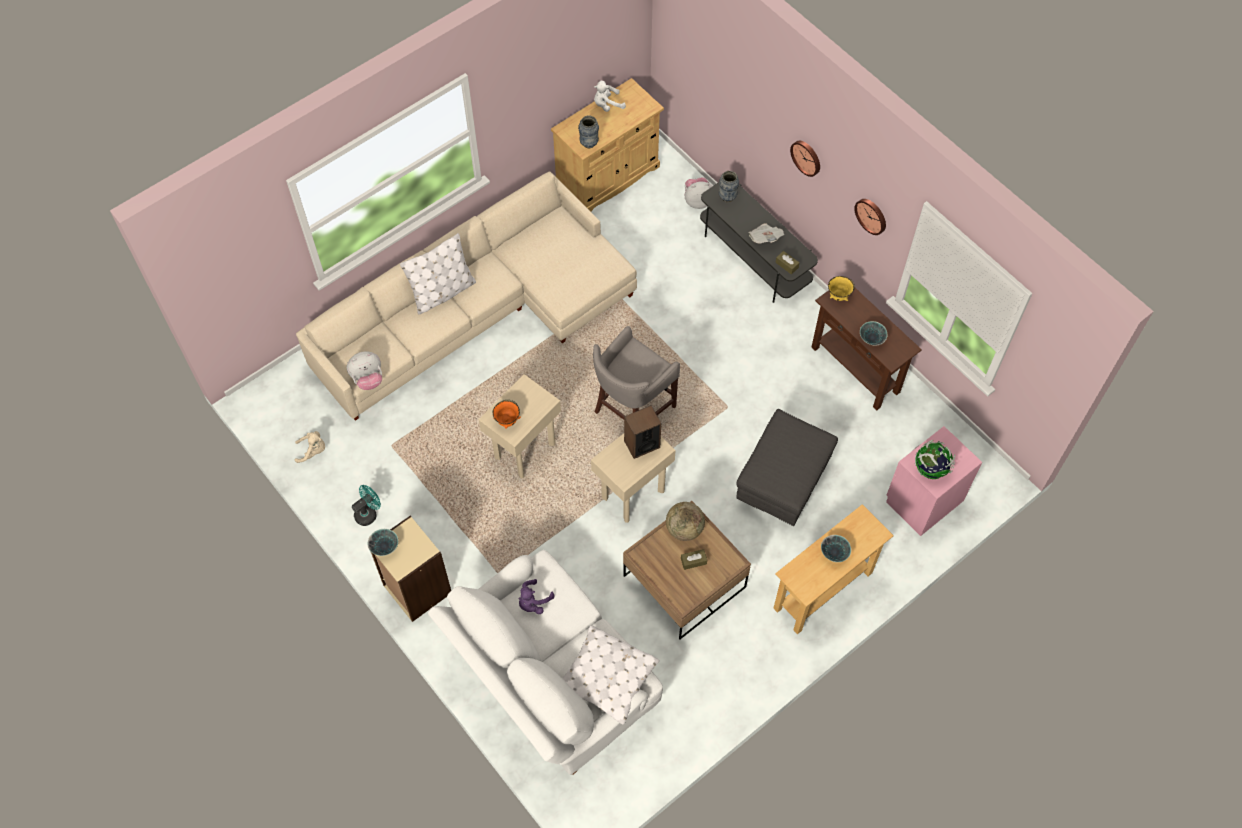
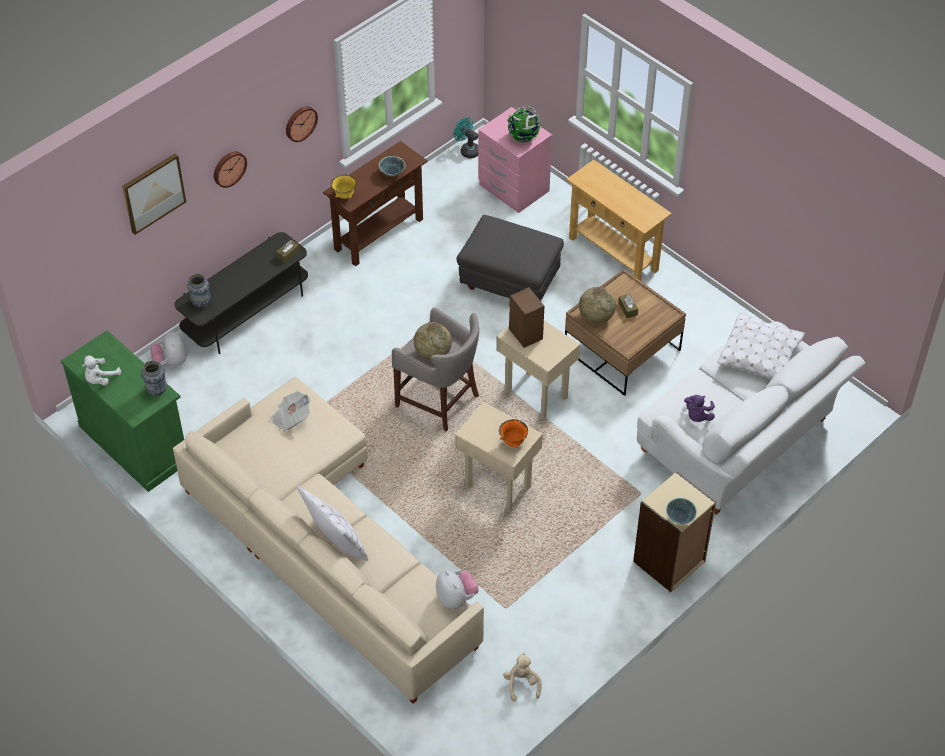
camera: 95 degrees left, 10 degrees down
turquoise fan [352,485,381,526] -> turquoise fan moved to [453,117,478,159]
purple plush toy [518,579,554,614] -> purple plush toy turned 75 degrees clockwise [684,395,715,422]
beige cabinet [551,78,664,211] -> green cabinet [61,330,184,492]
white plush toy [594,81,626,112] -> white plush toy turned 60 degrees clockwise [82,355,121,385]
newspaper [748,223,784,244] -> newspaper moved to [270,391,311,432]
bowl [821,535,851,562] -> none
none -> picture [122,153,186,235]
none -> globe [414,322,452,360]

